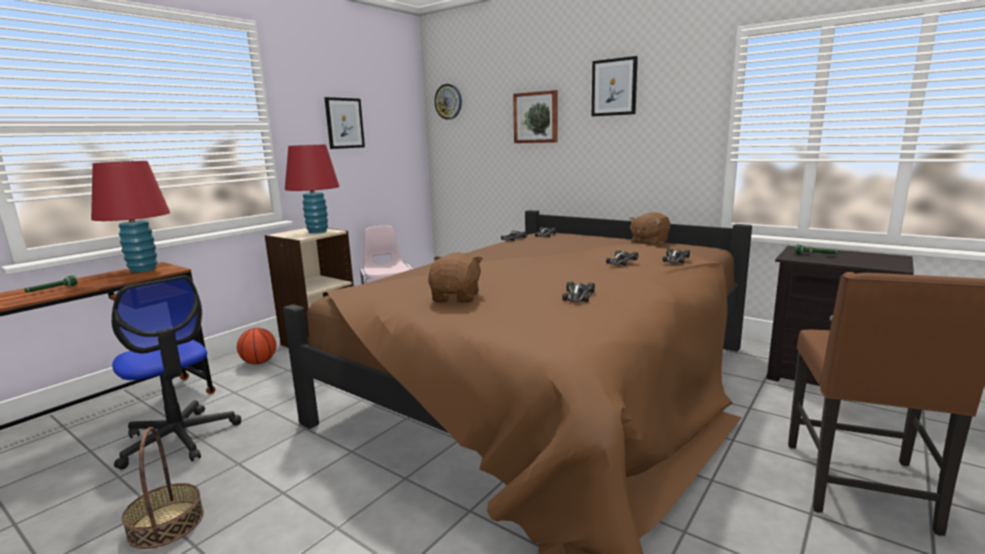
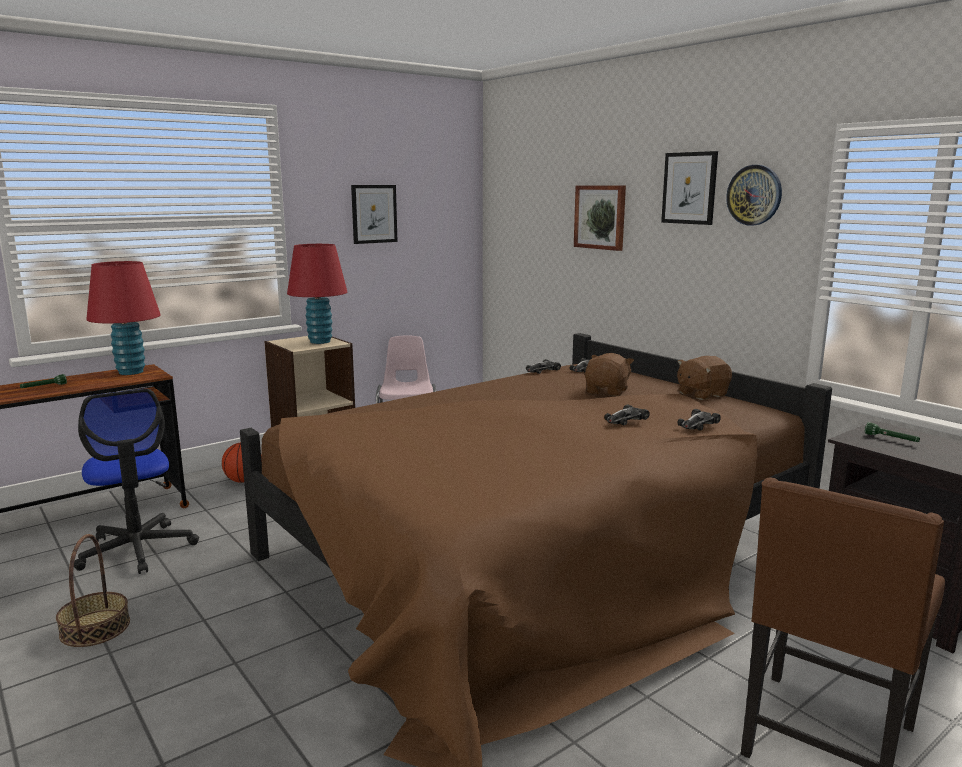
camera: 15 degrees right, 0 degrees up
brown plush toy [428,252,483,303] -> brown plush toy moved to [585,353,634,396]
wall clock [434,84,462,120] -> wall clock moved to [726,165,782,226]
toy car [562,281,595,302] -> none

